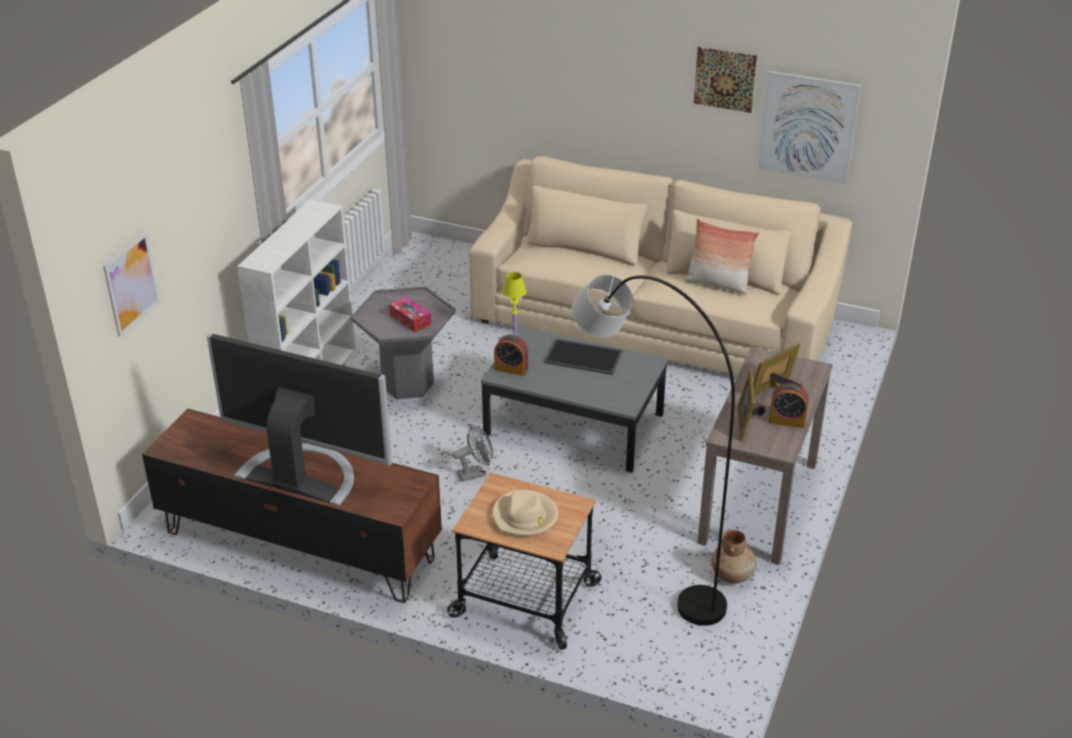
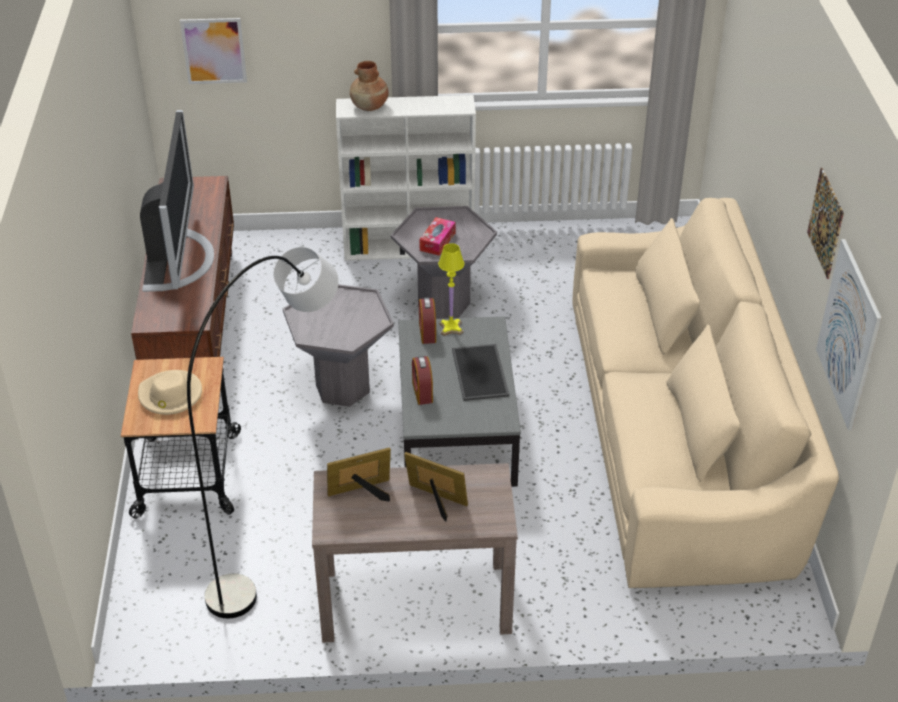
camera: 65 degrees right, 5 degrees up
grey fan [453,425,493,482] -> grey side table [283,284,394,407]
pillow [685,219,759,295] -> none
brown vase [712,530,756,584] -> brown vase moved to [350,61,389,111]
alarm clock [769,383,809,428] -> alarm clock moved to [412,356,433,405]

